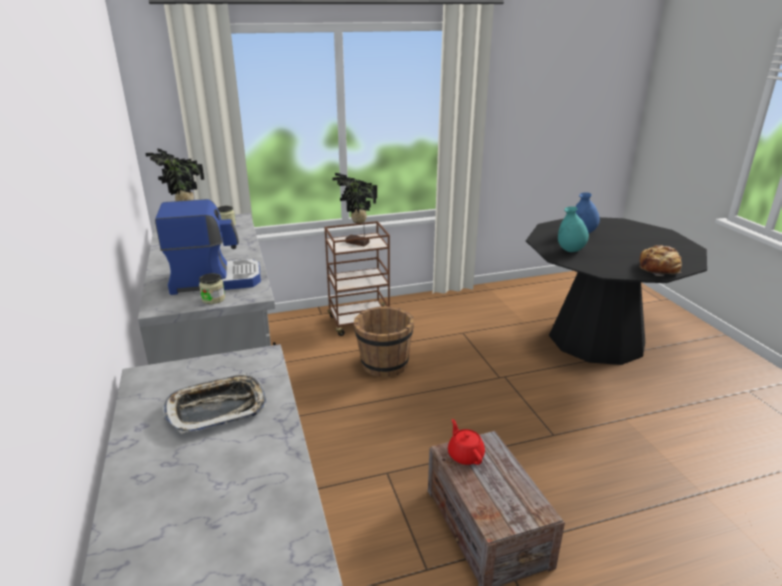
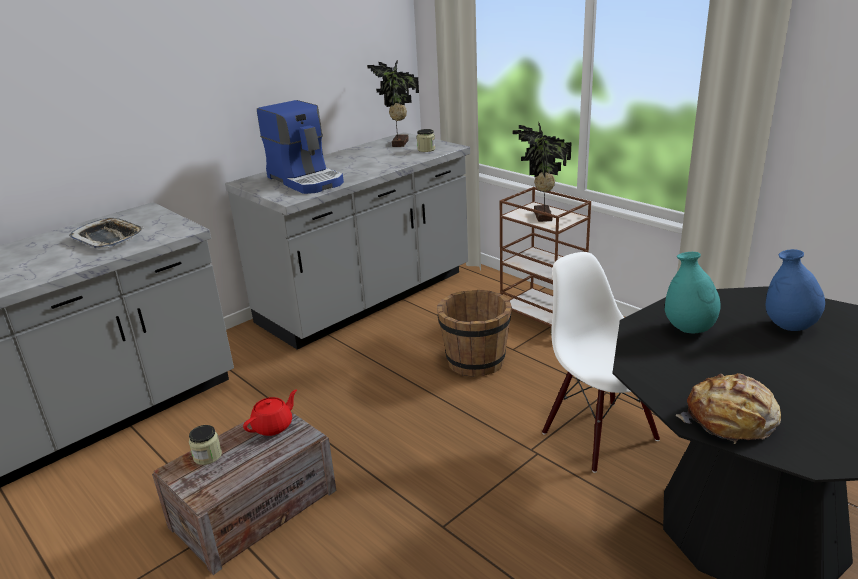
camera: 65 degrees right, 0 degrees up
jar [199,273,225,304] -> jar moved to [189,425,222,465]
none -> white chair [542,252,660,473]

